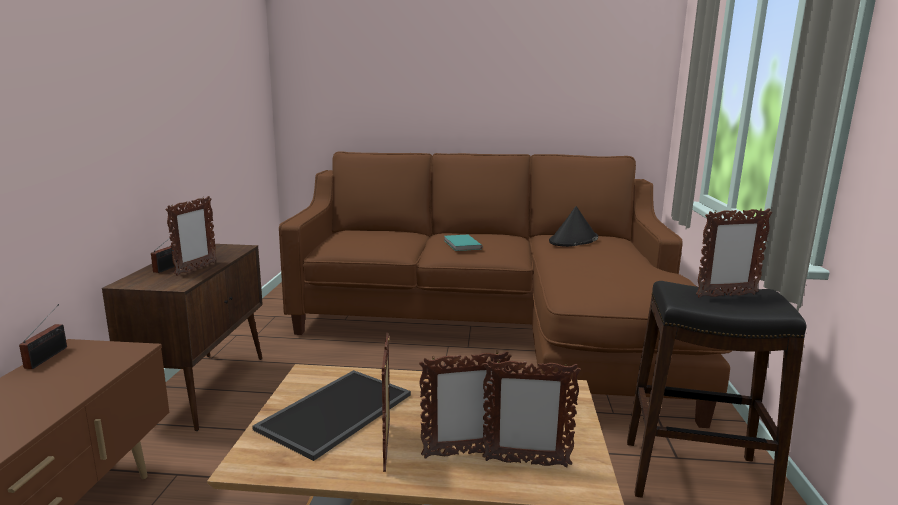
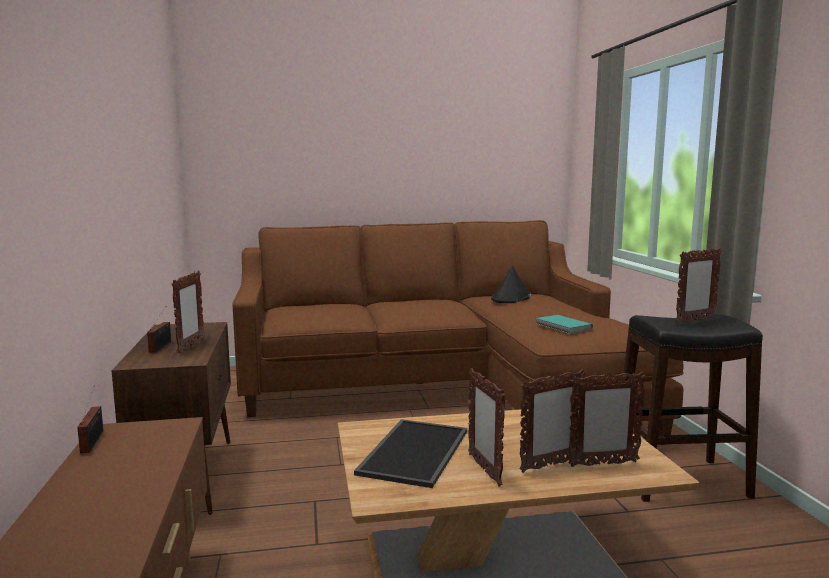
camera: 15 degrees left, 5 degrees down
turquoise book [444,235,482,251] -> turquoise book moved to [536,315,593,334]

